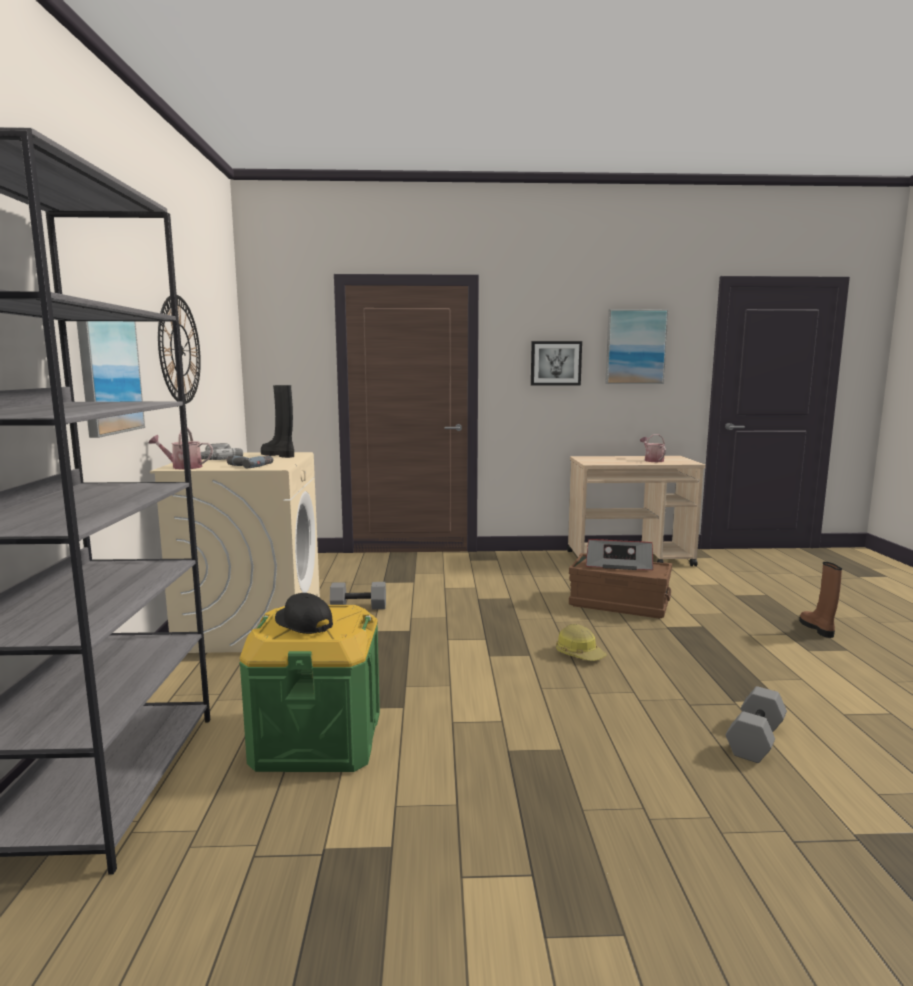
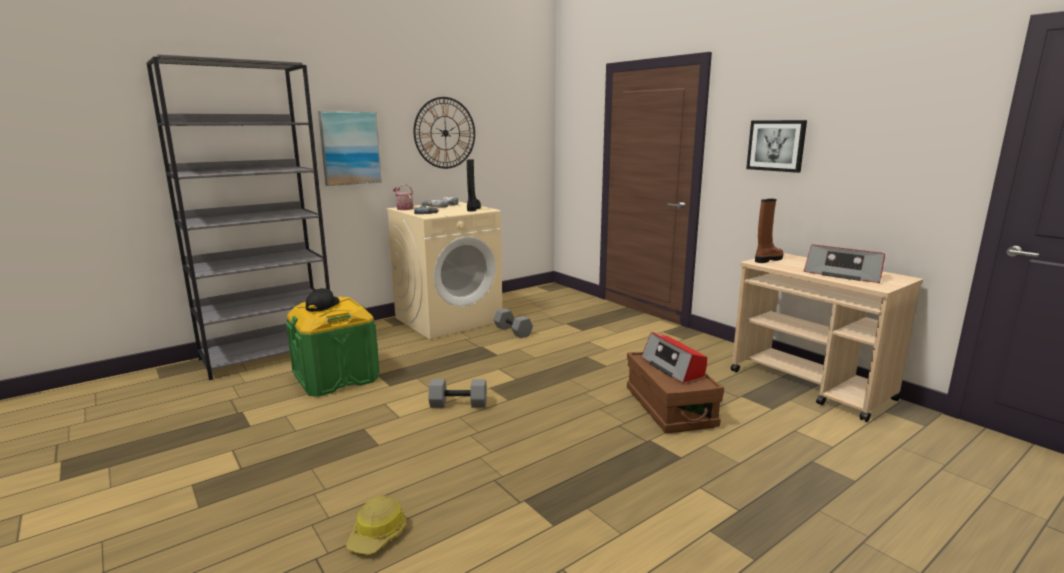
camera: 55 degrees right, 5 degrees up
hard hat [556,624,607,661] -> hard hat moved to [346,495,406,555]
picture [605,309,669,384] -> none
watering can [640,434,666,462] -> radio [804,244,885,283]
grey dumbbell [726,686,787,763] -> grey dumbbell moved to [428,379,487,408]
brown boot [799,562,842,638] -> brown boot moved to [755,199,783,263]

